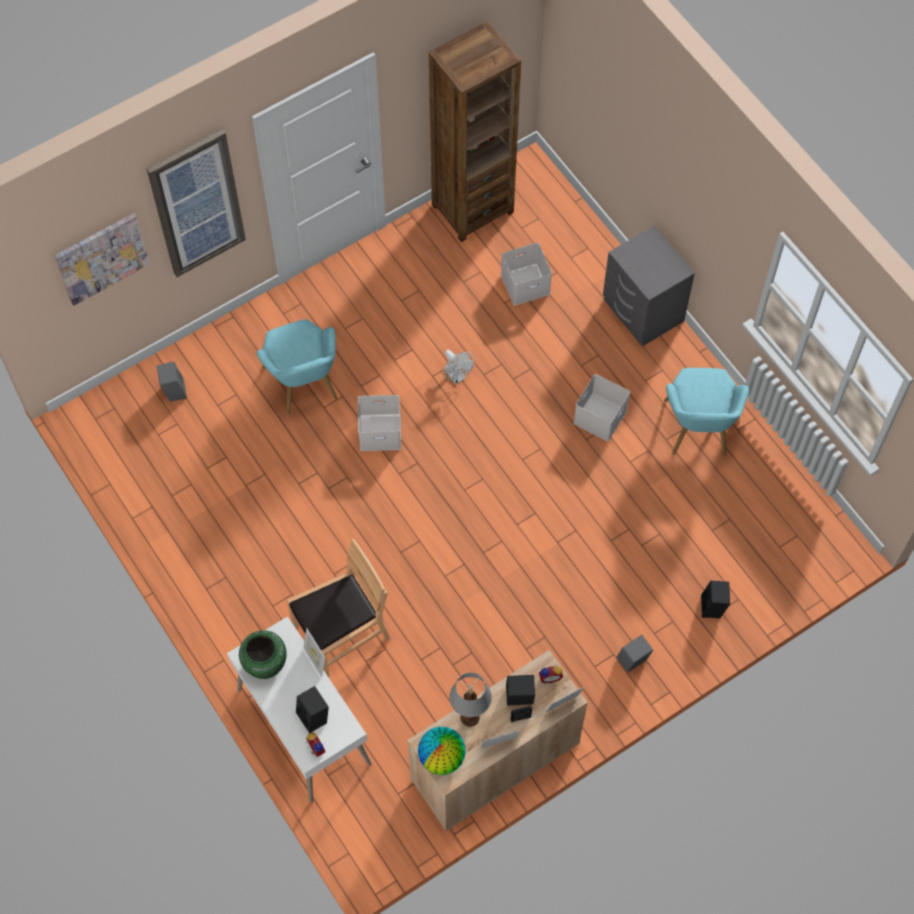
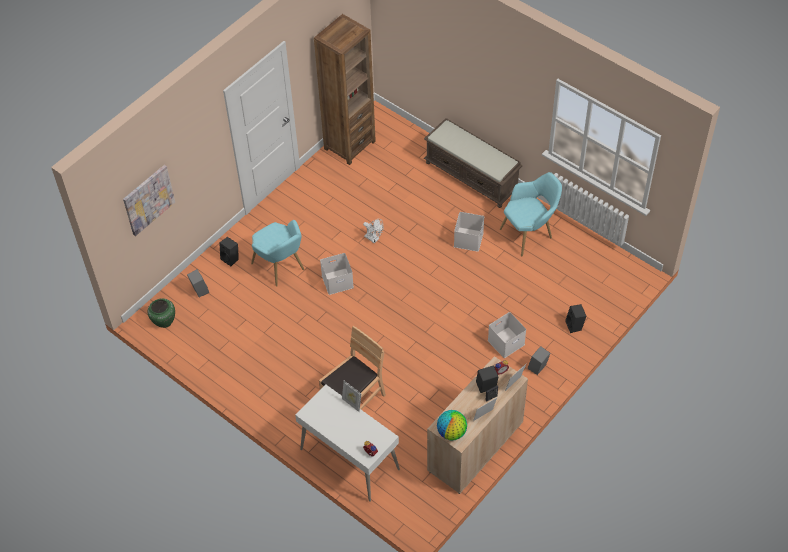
camera: 15 degrees left, 10 degrees down
picture [147,129,246,277] -> none
green vase [239,630,286,679] -> green vase moved to [147,298,175,328]
black speaker [296,686,329,733] -> black speaker moved to [219,237,239,266]
table lamp [449,673,492,727] -> none
white storage box [501,243,552,305] -> white storage box moved to [488,312,526,358]
grey nightstand [603,226,695,347] -> brown bench [424,118,523,208]
turquoise armchair [664,368,749,456] -> turquoise armchair turned 105 degrees counterclockwise [500,172,562,256]

